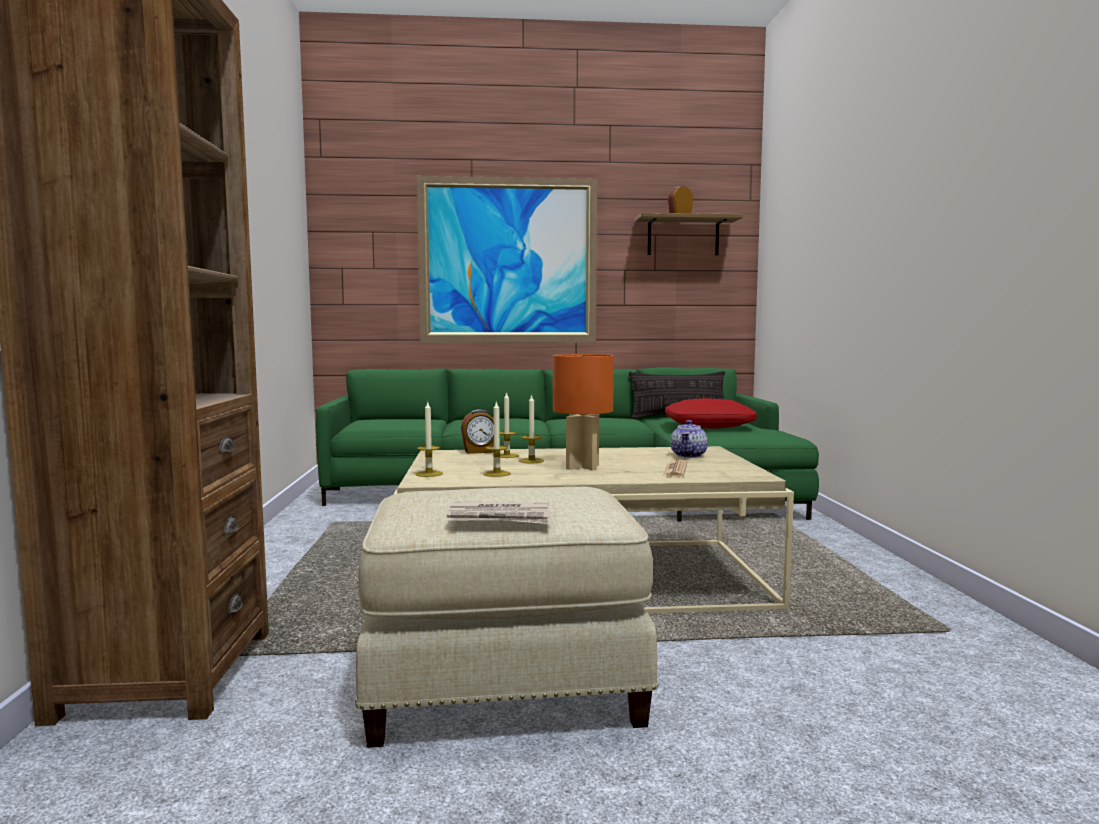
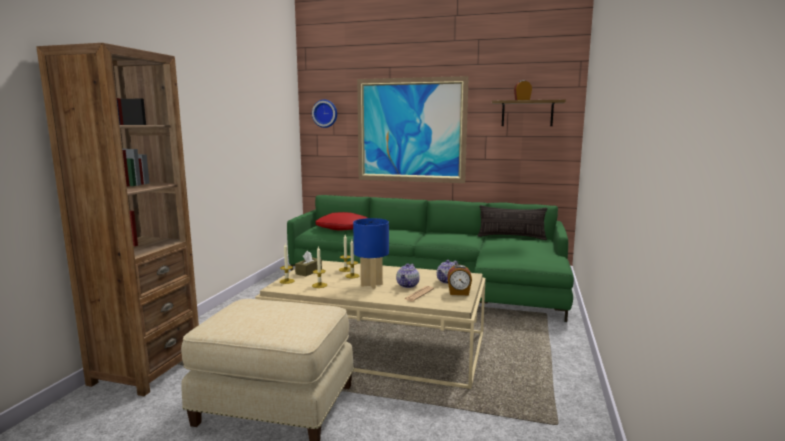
camera: 20 degrees right, 5 degrees up
newspaper [447,501,551,524] -> none
alarm clock [461,409,494,454] -> alarm clock moved to [447,265,472,295]
orange table lamp [553,354,614,471] -> blue table lamp [353,218,389,289]
red pillow [665,398,757,429] -> red pillow moved to [315,212,367,231]
none -> brown tissue box [295,251,322,276]
none -> wall clock [312,100,337,128]
none -> teapot [396,264,420,288]

